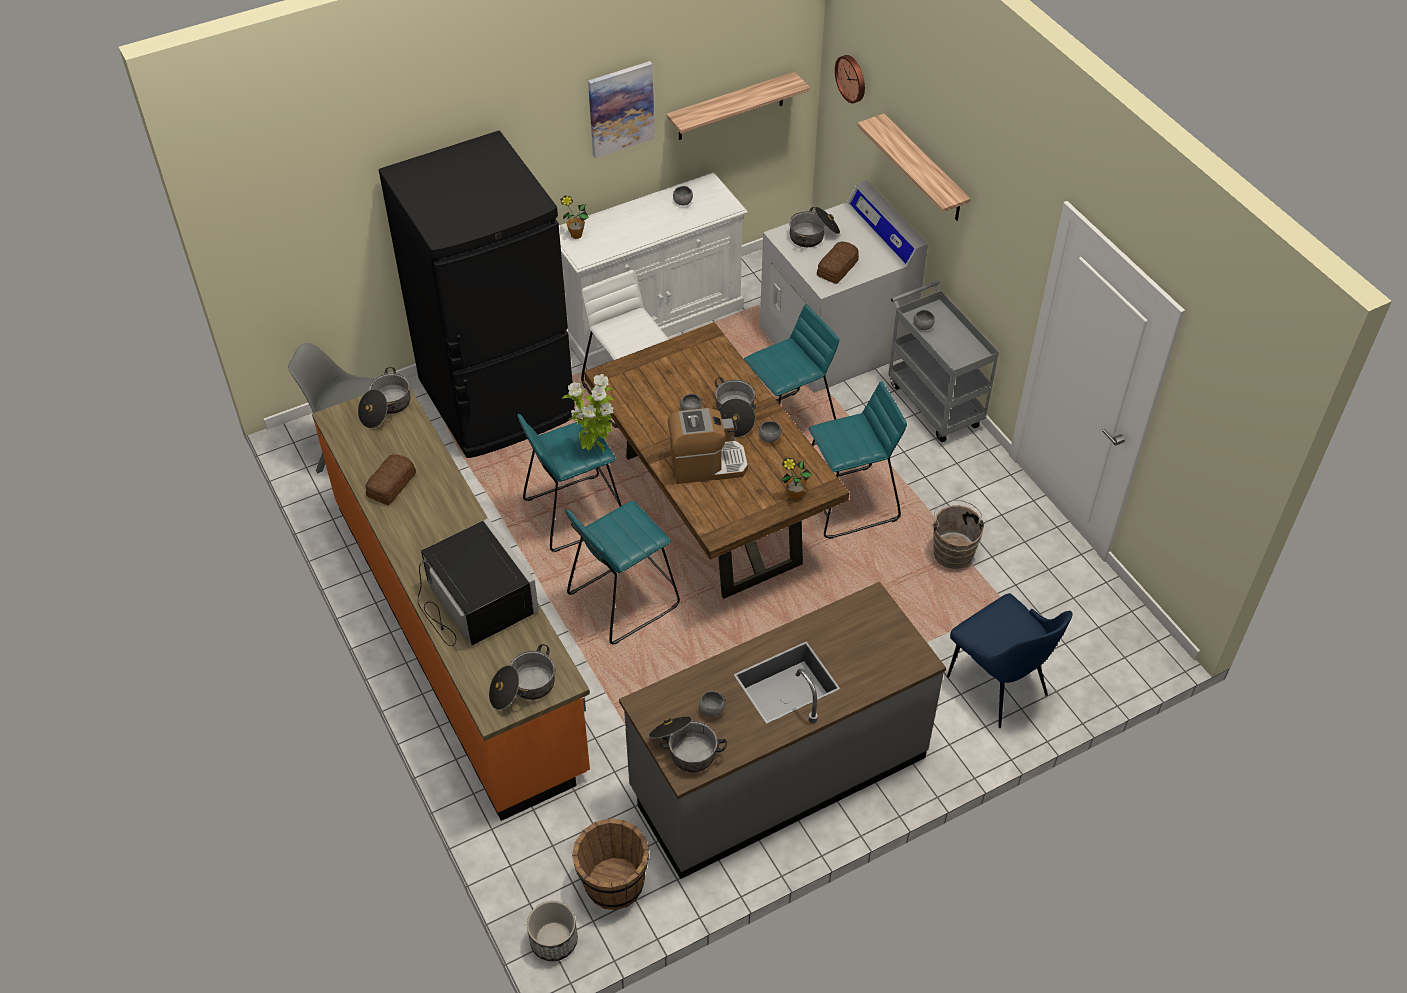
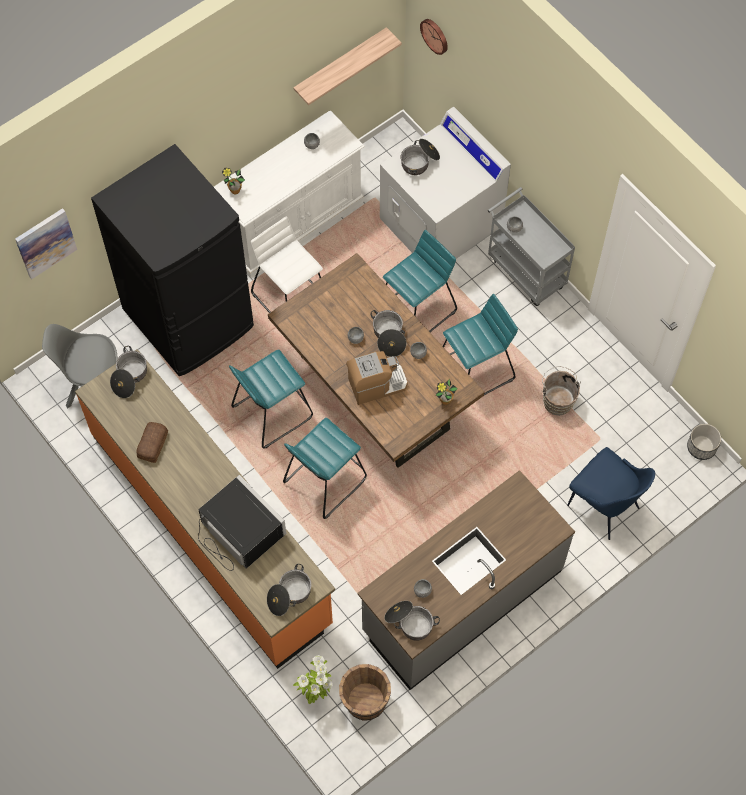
camera: 10 degrees left, 15 degrees up
planter [527,901,578,961] -> planter moved to [687,424,721,460]
potted plant [562,374,614,452] -> potted plant moved to [293,655,333,704]
picture [588,61,655,158] -> picture moved to [15,208,77,279]
bread [817,241,859,284] -> none
shelf [857,114,971,221] -> none

